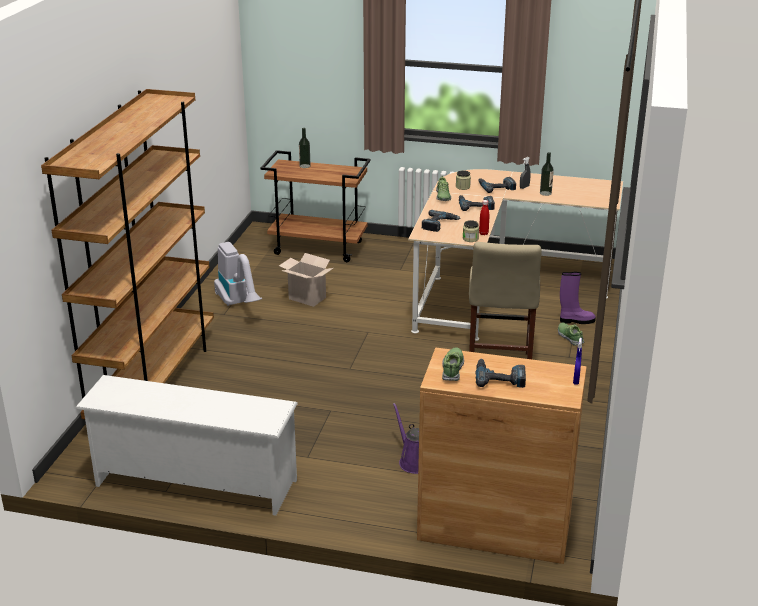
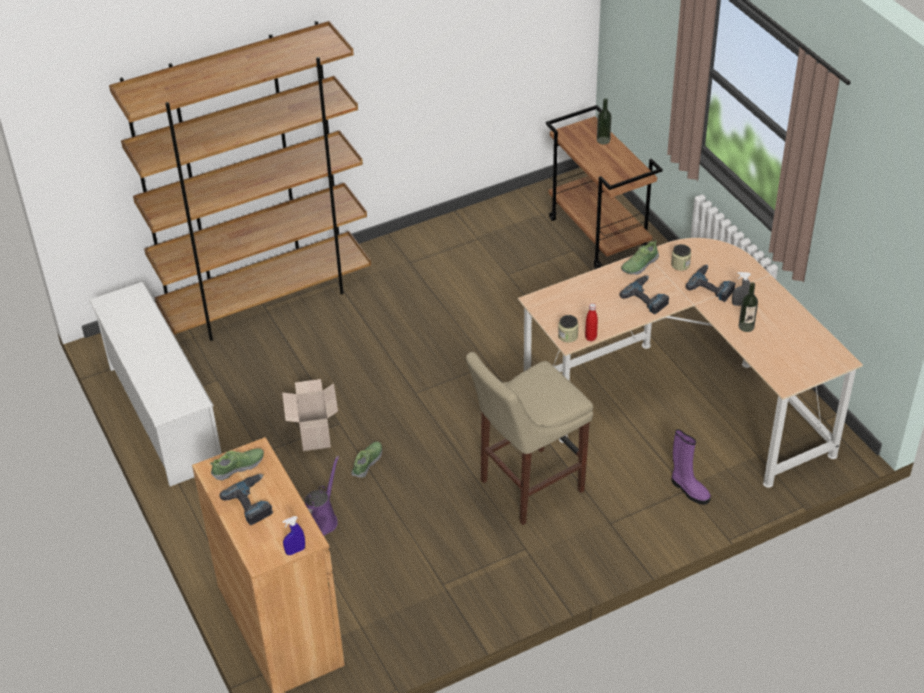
camera: 50 degrees right, 15 degrees up
vacuum cleaner [214,242,262,306] -> none
cardboard box [279,253,333,307] -> cardboard box moved to [282,379,338,451]
power drill [422,210,461,232] -> none
shoe [558,322,584,346] -> shoe moved to [351,442,382,478]

